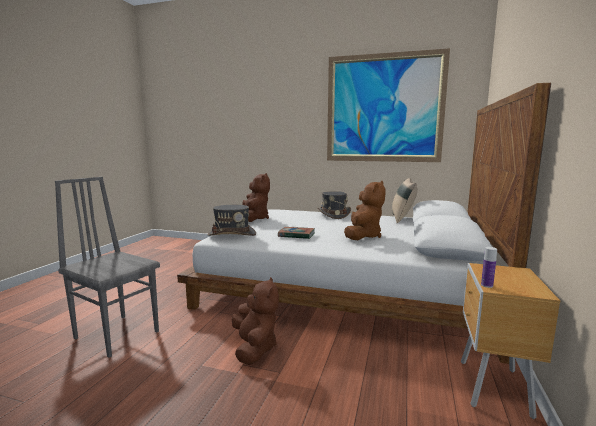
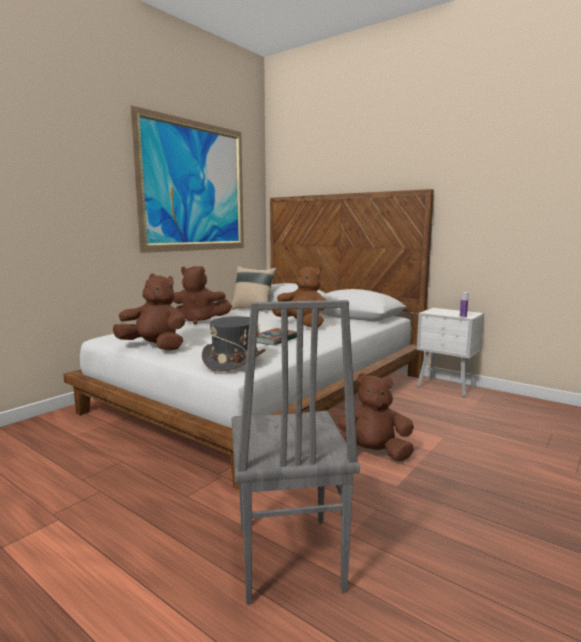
camera: 70 degrees left, 0 degrees up
grey chair [55,177,160,358] -> grey chair turned 60 degrees counterclockwise [232,300,360,605]
grey hat [318,191,351,219] -> brown plush toy [174,266,232,324]
brown nightstand [461,263,560,419] -> white nightstand [417,308,484,397]

